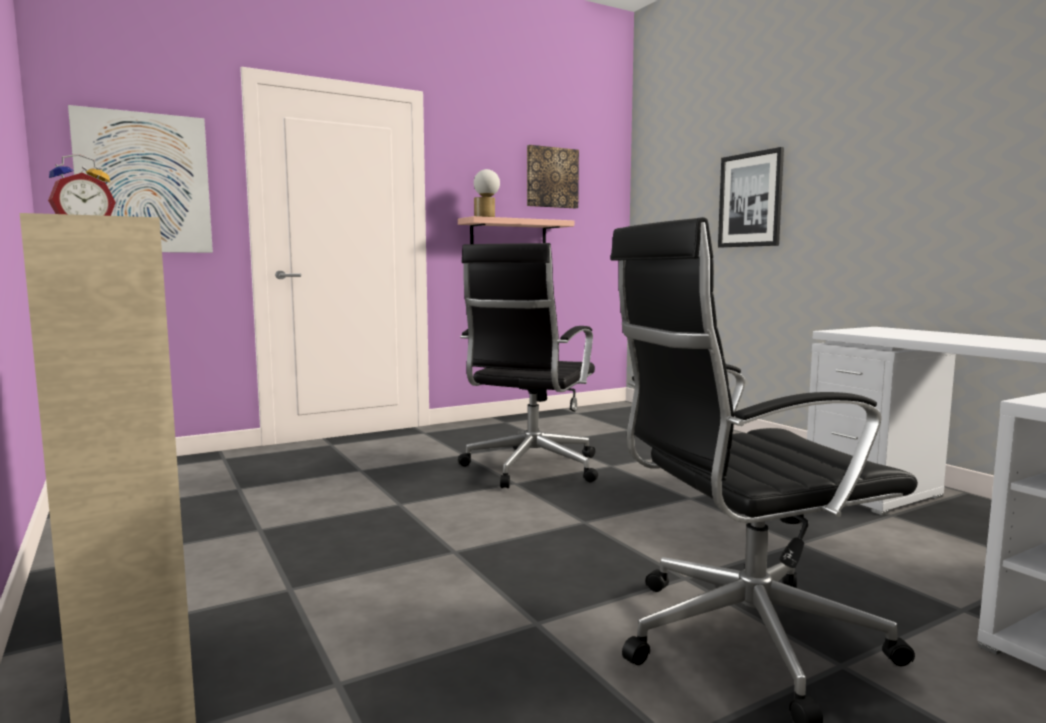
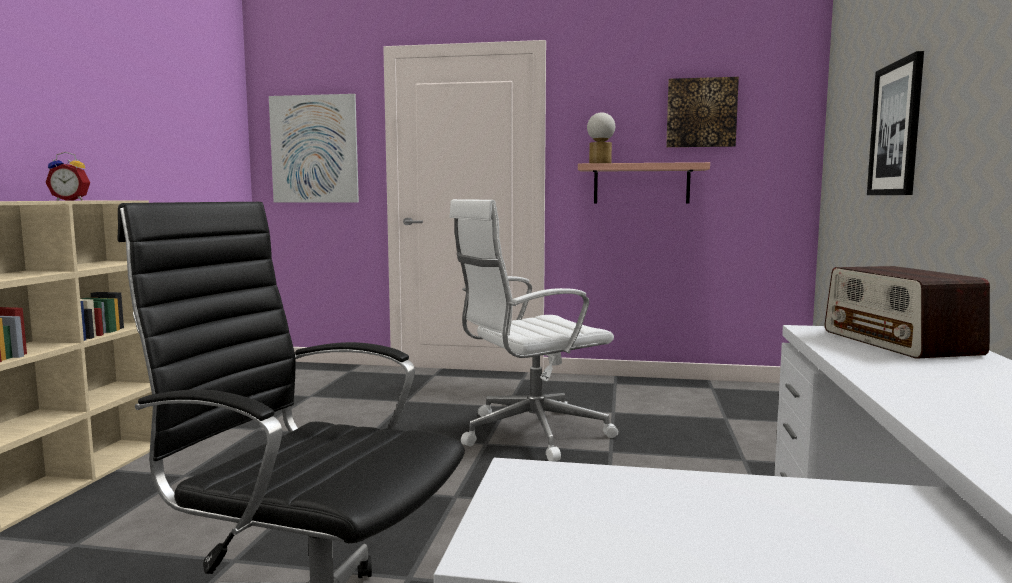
camera: 40 degrees right, 0 degrees up
black office chair [458,243,598,488] -> white office chair [449,199,618,461]
none -> radio [825,266,990,359]

